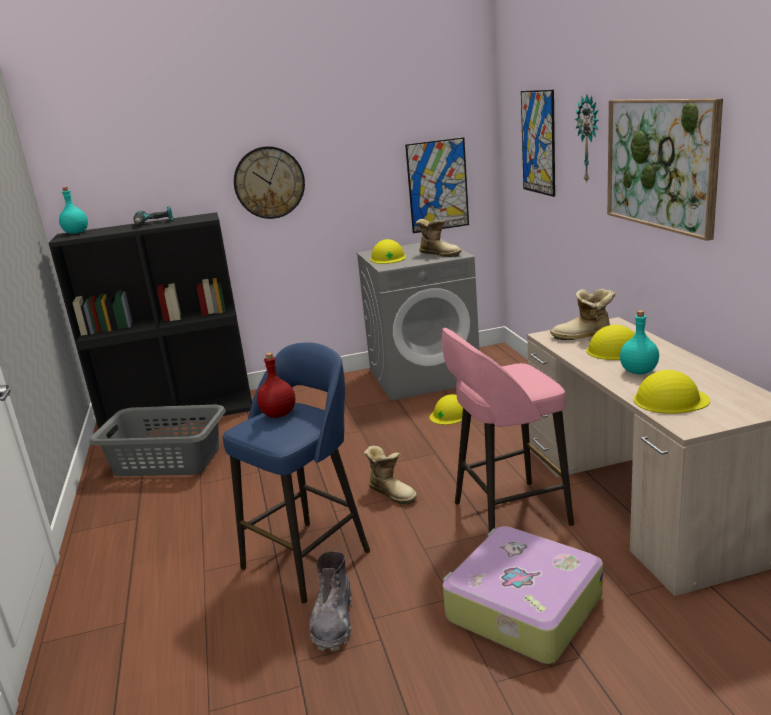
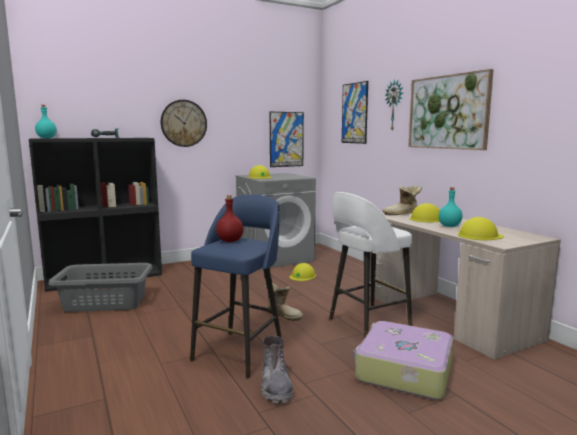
camera: 15 degrees left, 10 degrees down
boot [416,219,461,257] -> none
pink stool [442,328,574,532] -> white stool [329,192,412,339]

